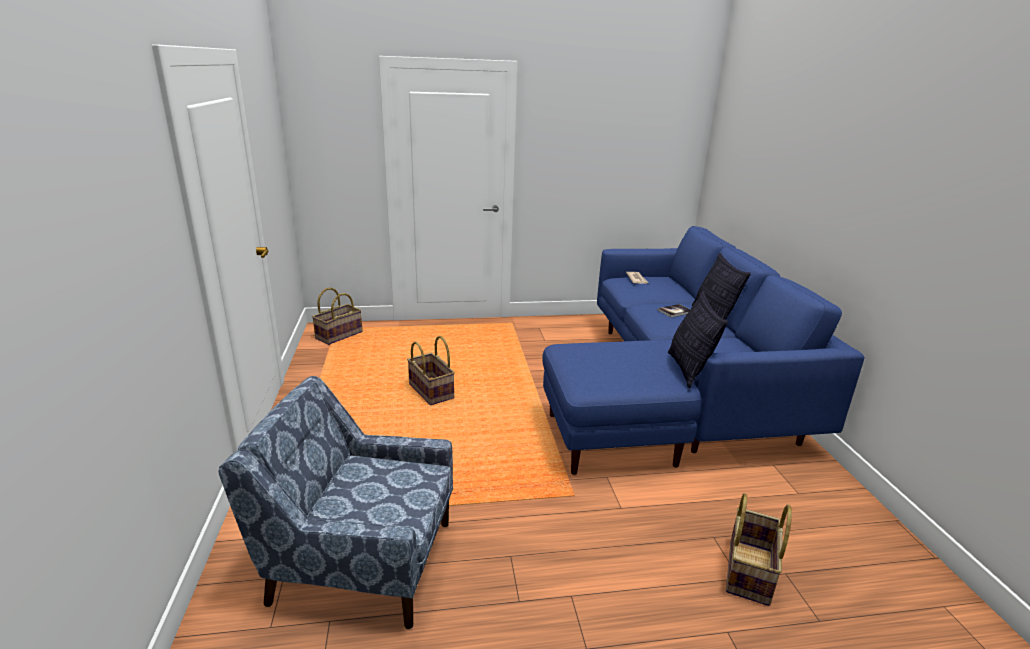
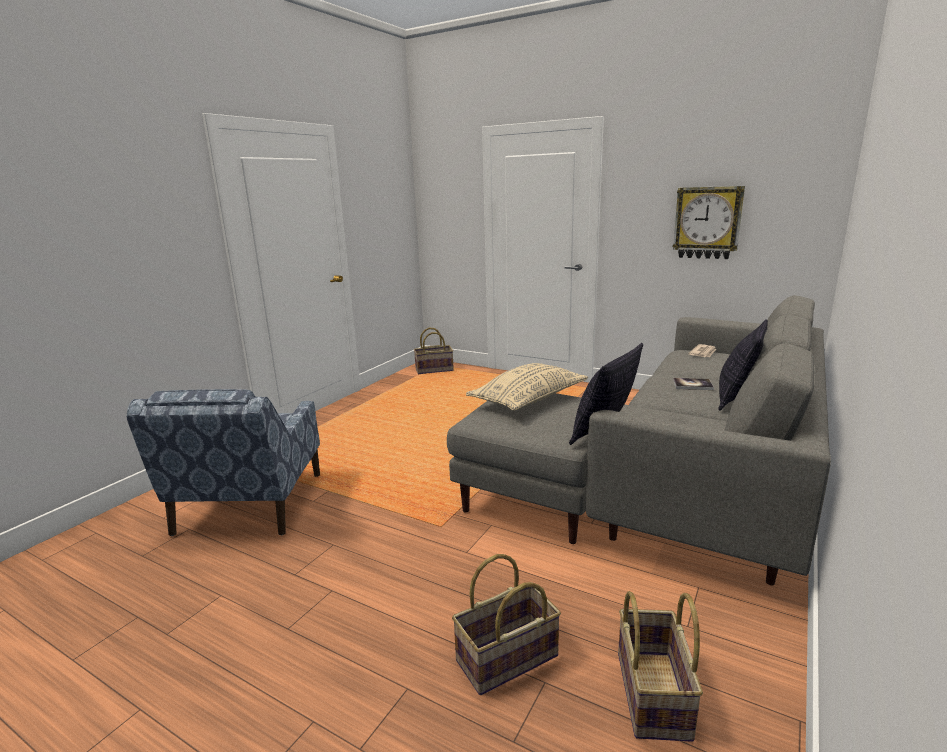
camera: 40 degrees right, 5 degrees down
blue armchair [219,376,453,629] -> blue armchair turned 135 degrees counterclockwise [126,389,320,536]
basket [407,336,455,405] -> basket moved to [618,591,703,742]
blue sofa [542,226,864,475] -> grey sofa [447,295,831,585]
none -> beige pillow [466,363,588,411]
none -> wall clock [673,186,745,259]

